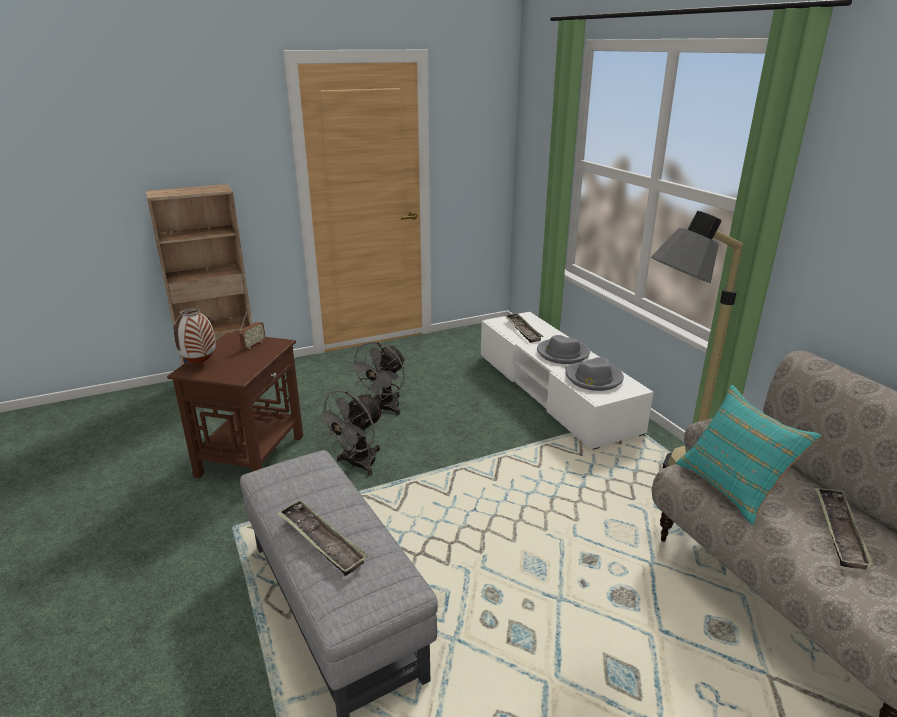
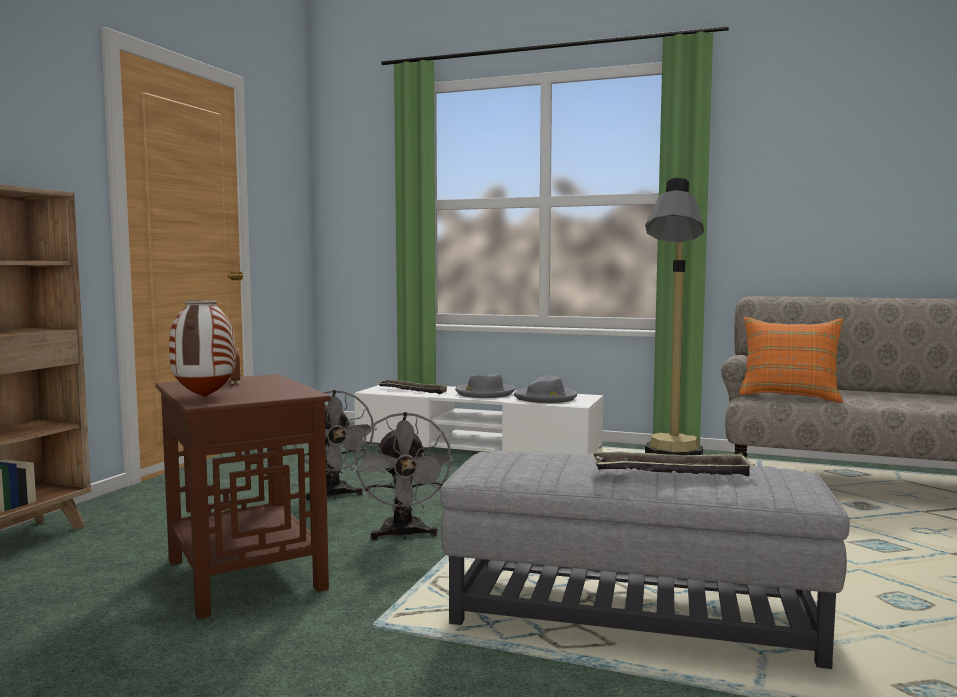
camera: 45 degrees left, 20 degrees down
turquoise pillow [676,385,821,525] -> orange pillow [739,317,843,403]
tray [815,487,874,570] -> none

